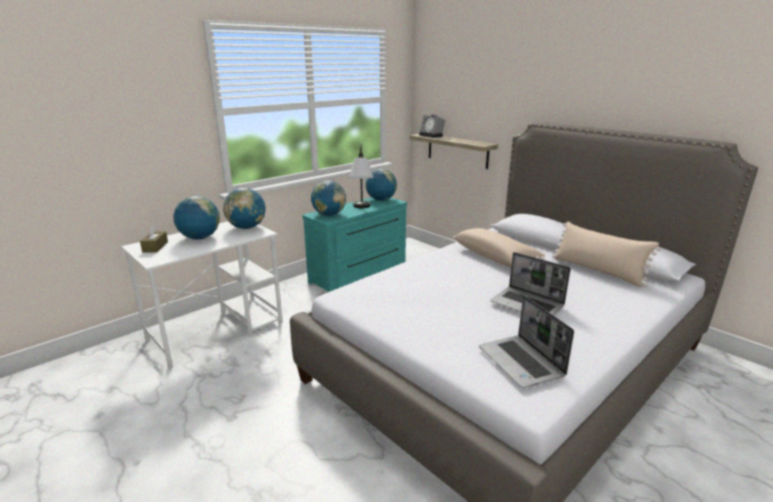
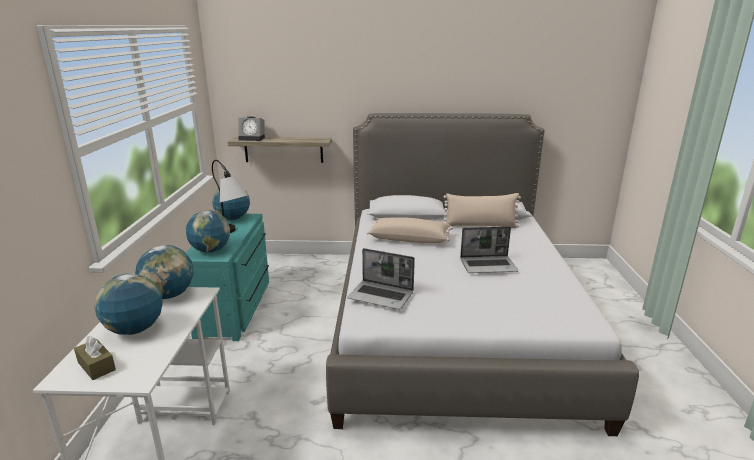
camera: 45 degrees left, 0 degrees up
laptop [479,296,574,388] -> laptop moved to [347,248,415,310]

